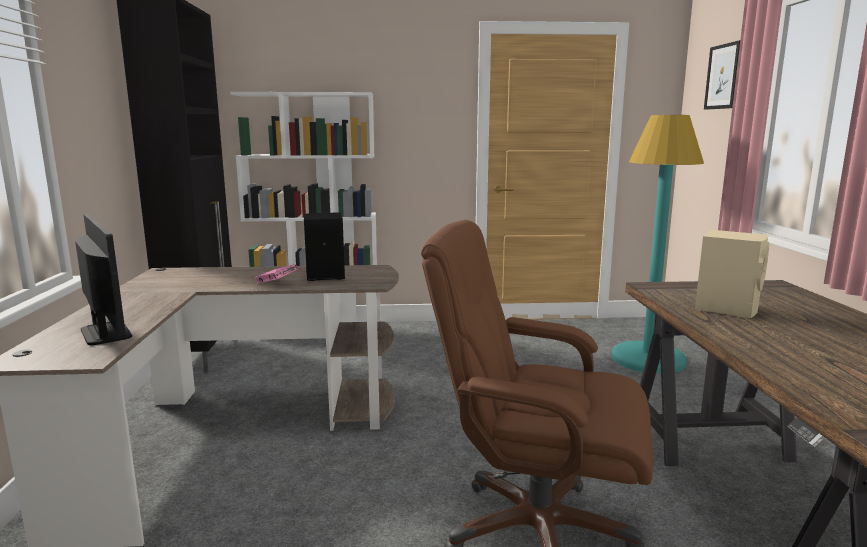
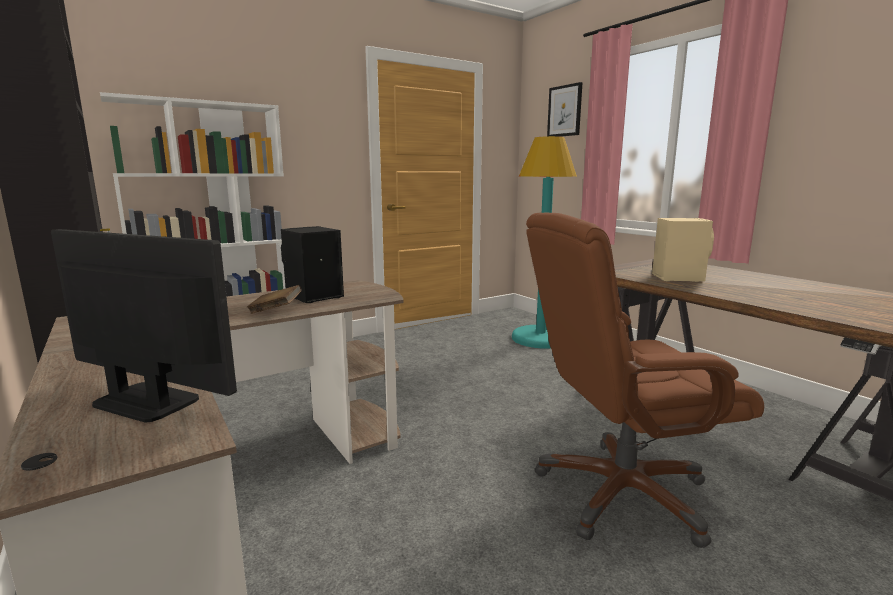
camera: 30 degrees left, 0 degrees up
pink book [254,264,298,284] -> brown book [247,285,302,314]

